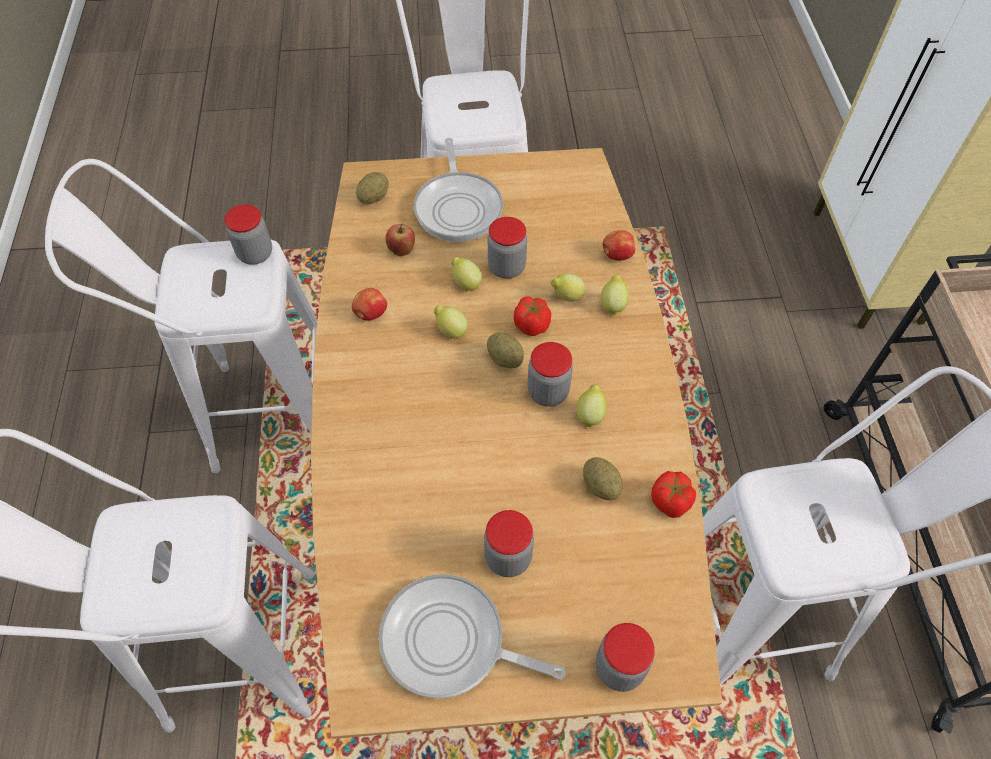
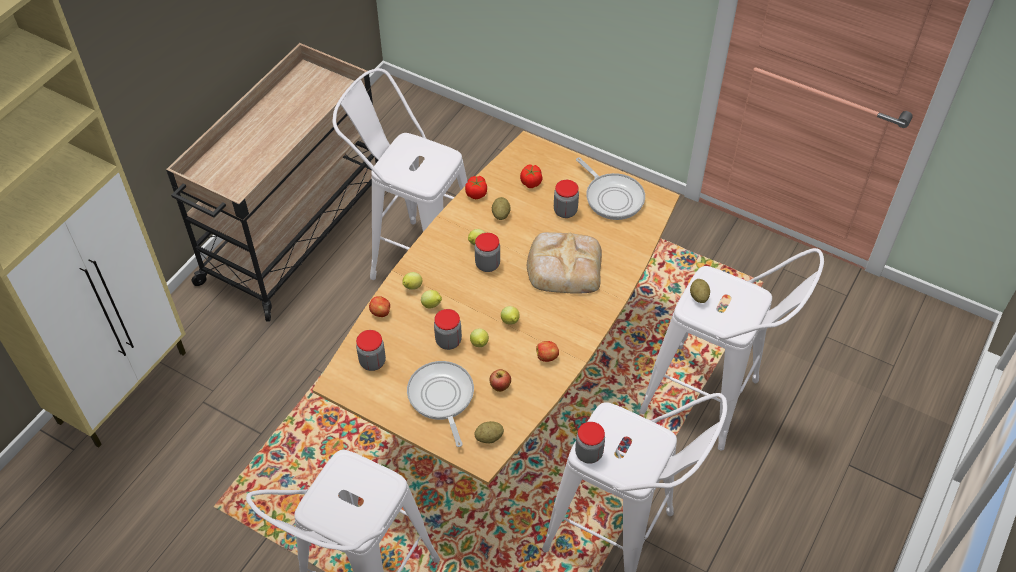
camera: 145 degrees left, 5 degrees down
frying pan [414,138,503,242] -> frying pan turned 45 degrees counterclockwise [407,361,474,447]
potato [487,332,524,368] -> potato moved to [690,279,710,303]
tomato [514,296,551,336] -> tomato moved to [520,164,542,188]
jar [596,623,655,692] -> jar moved to [356,330,386,371]
none -> bread [527,232,602,294]

